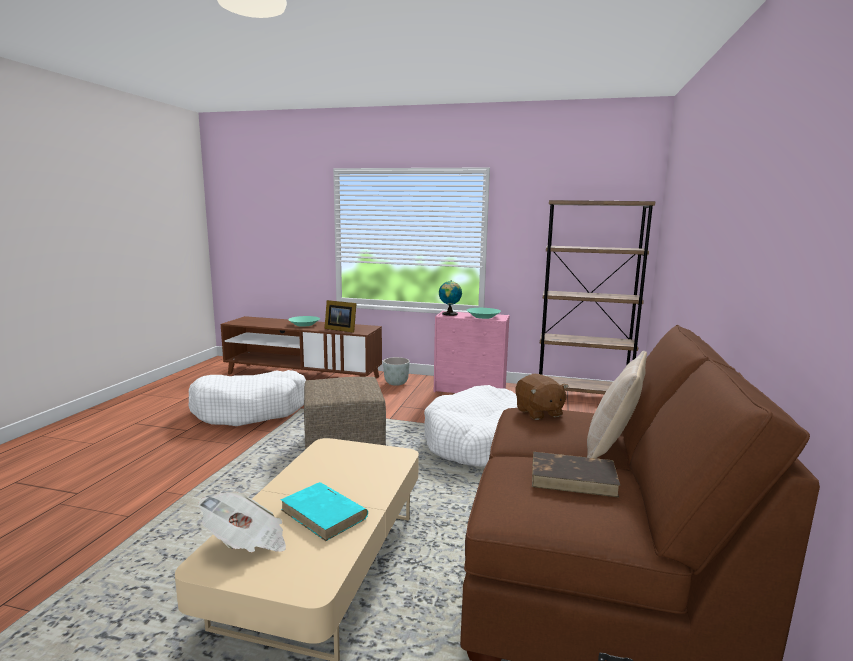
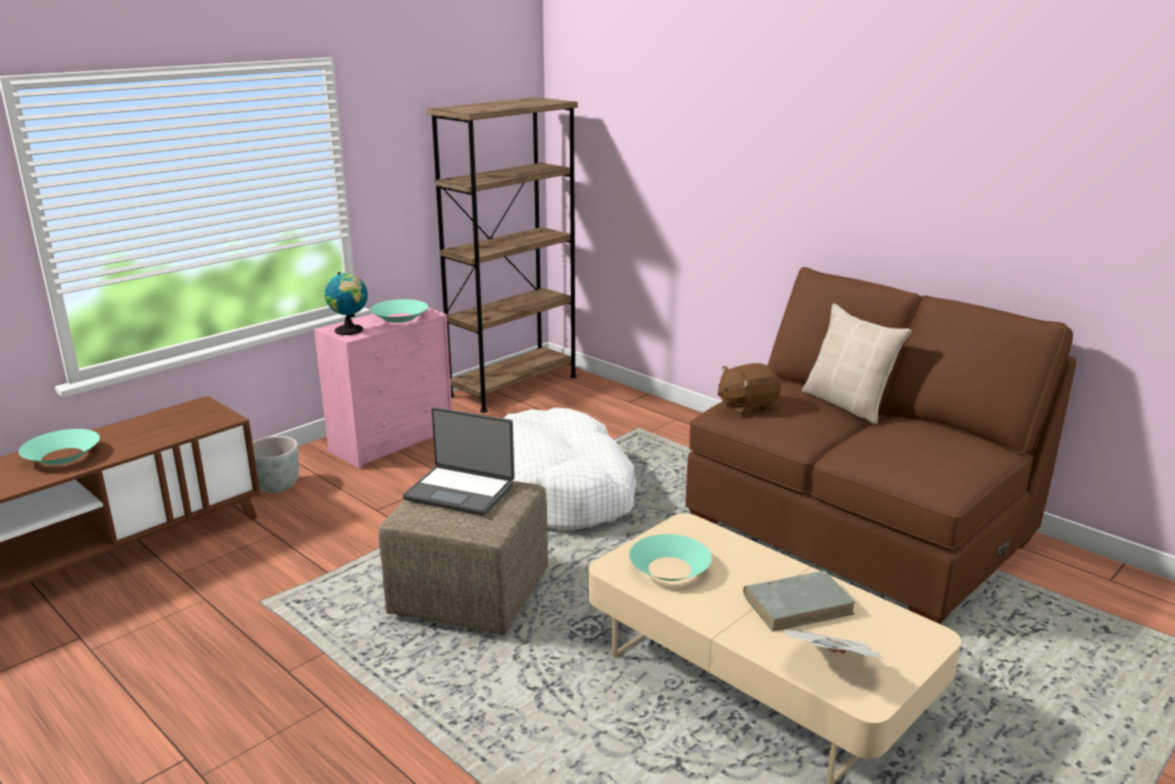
camera: 60 degrees left, 10 degrees up
white dog bed [189,370,306,426] -> none
turquoise book [281,482,368,541] -> grey book [743,571,856,632]
picture frame [325,300,357,333] -> none
brown plush toy [515,374,568,420] -> brown plush toy turned 150 degrees clockwise [717,363,781,416]
brown book [532,452,620,498] -> none
none -> laptop [403,407,515,516]
none -> turquoise bowl [629,534,712,581]

